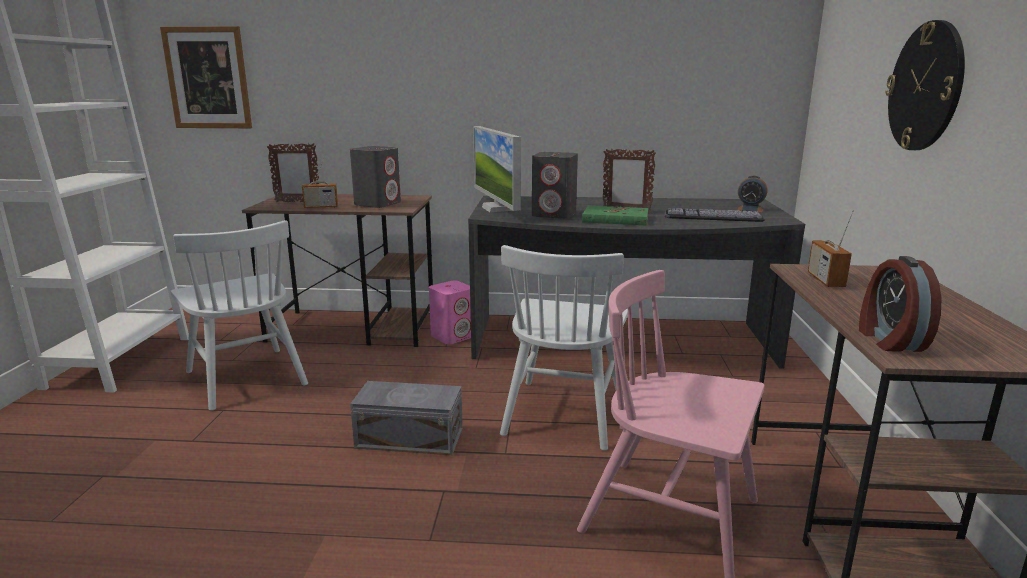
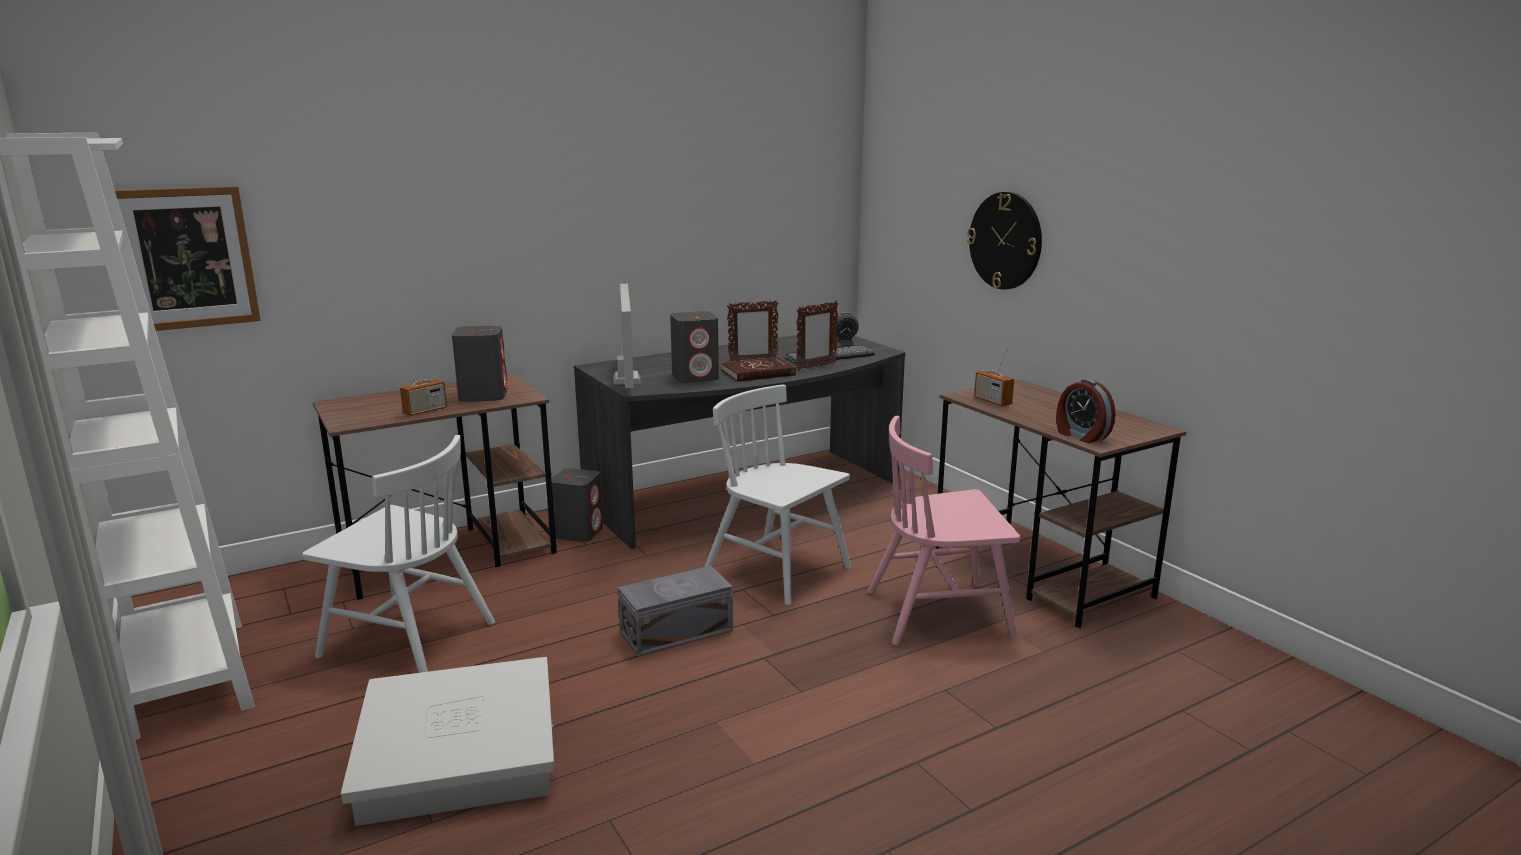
camera: 35 degrees left, 0 degrees up
picture frame [267,143,319,202] -> picture frame moved to [796,301,838,370]
pink speaker [429,281,471,344] -> grey speaker [551,468,603,542]
monitor [473,126,521,212] -> monitor turned 135 degrees counterclockwise [613,284,641,388]
white chair [500,245,628,451] -> white chair turned 150 degrees clockwise [705,385,851,605]
green book [582,206,648,226] -> red book [722,357,796,382]
none -> white storage box [341,657,555,826]

